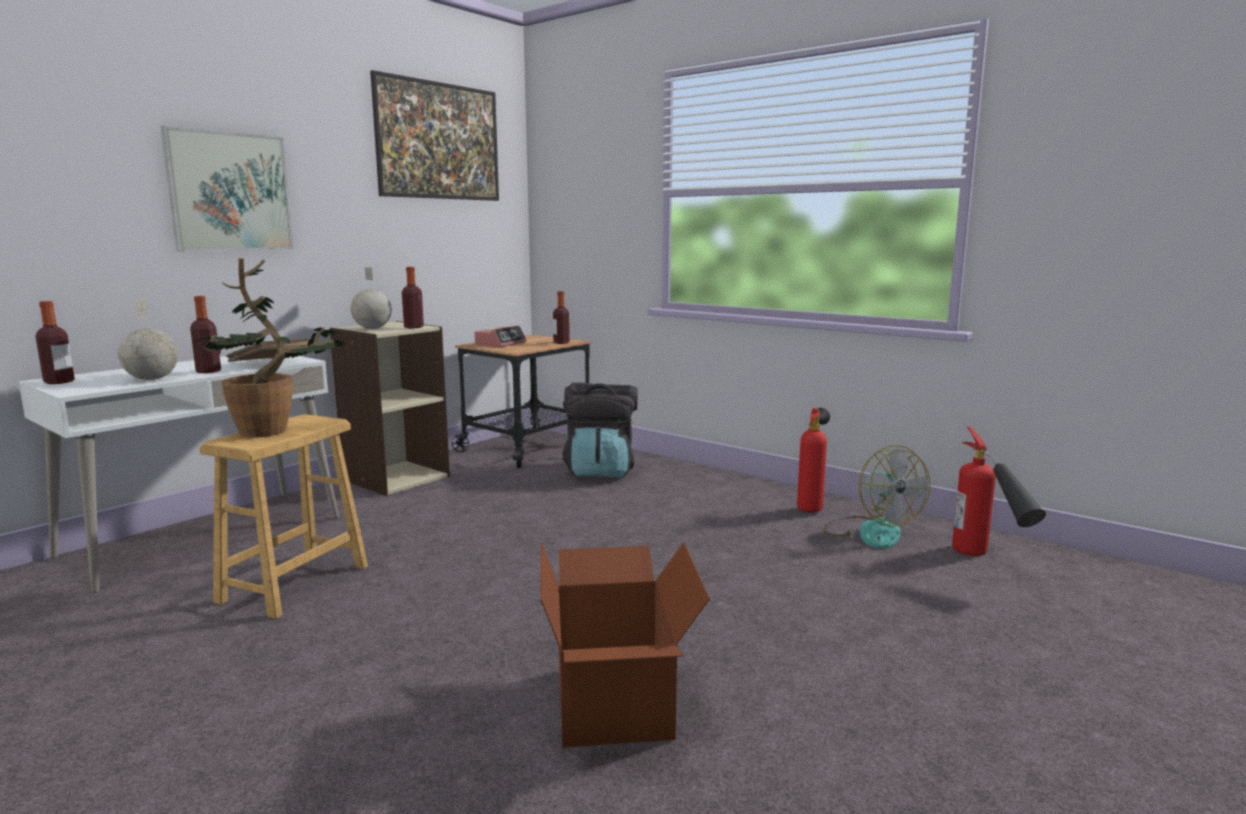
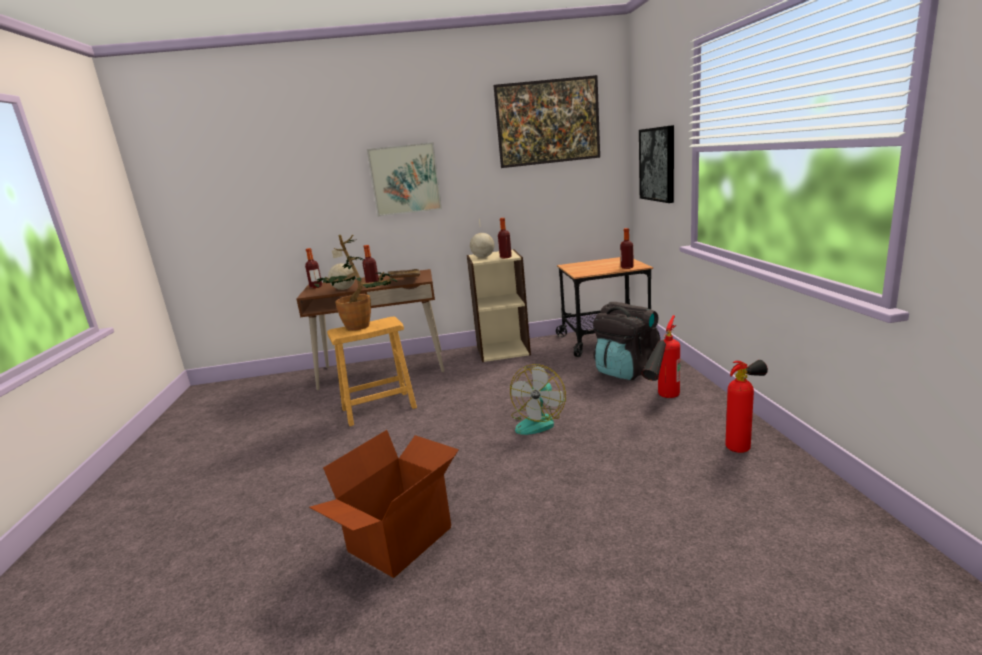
camera: 45 degrees right, 5 degrees up
white desk [18,356,339,593] -> brown desk [296,269,444,390]
alarm clock [474,325,527,347] -> none
fan [823,445,930,549] -> fan moved to [510,364,566,435]
fire extinguisher [952,426,1046,556] -> fire extinguisher moved to [641,315,680,398]
none -> picture [639,125,674,203]

